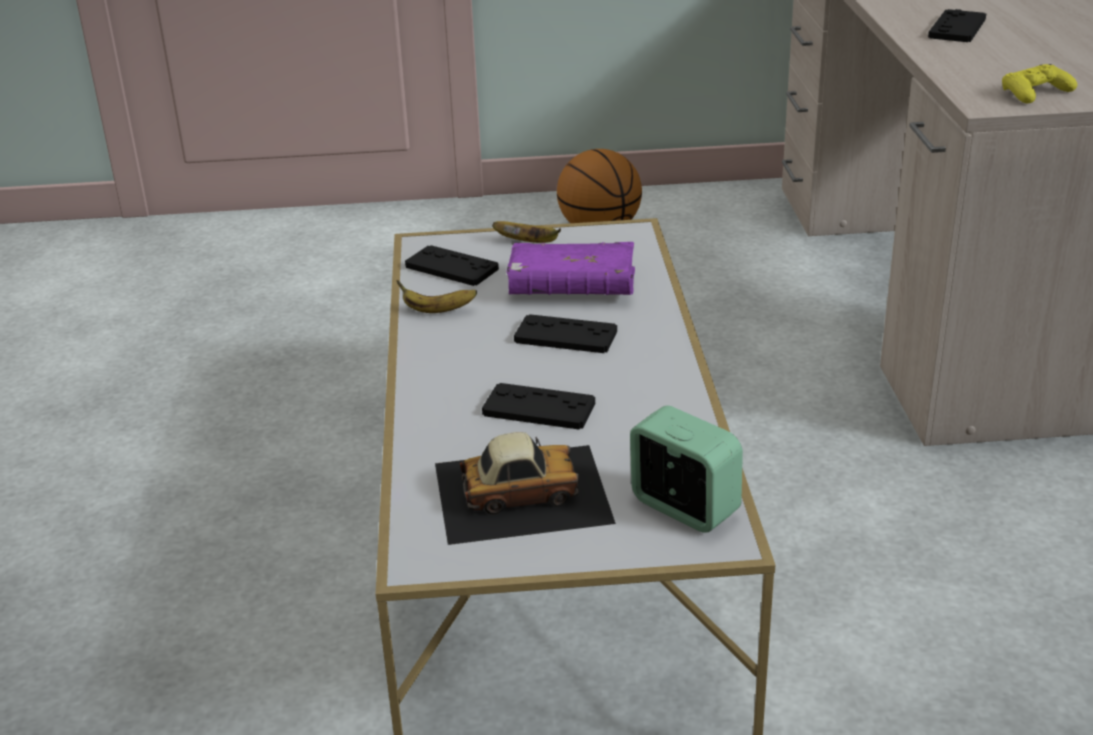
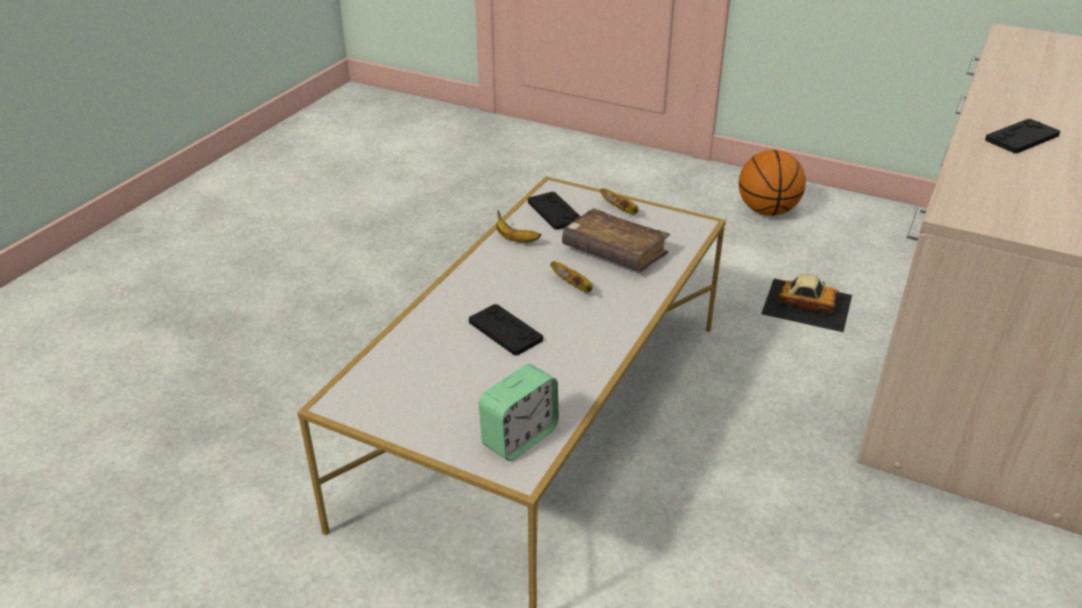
camera: 30 degrees right, 5 degrees up
toy car [435,432,616,545] -> toy car moved to [761,274,852,332]
purple book [506,242,635,295] -> brown book [562,208,670,272]
black game controller [514,314,617,353] -> banana [550,261,593,293]
alarm clock [630,405,743,533] -> alarm clock turned 60 degrees clockwise [479,364,559,461]
yellow game controller [1002,64,1077,103] -> none

